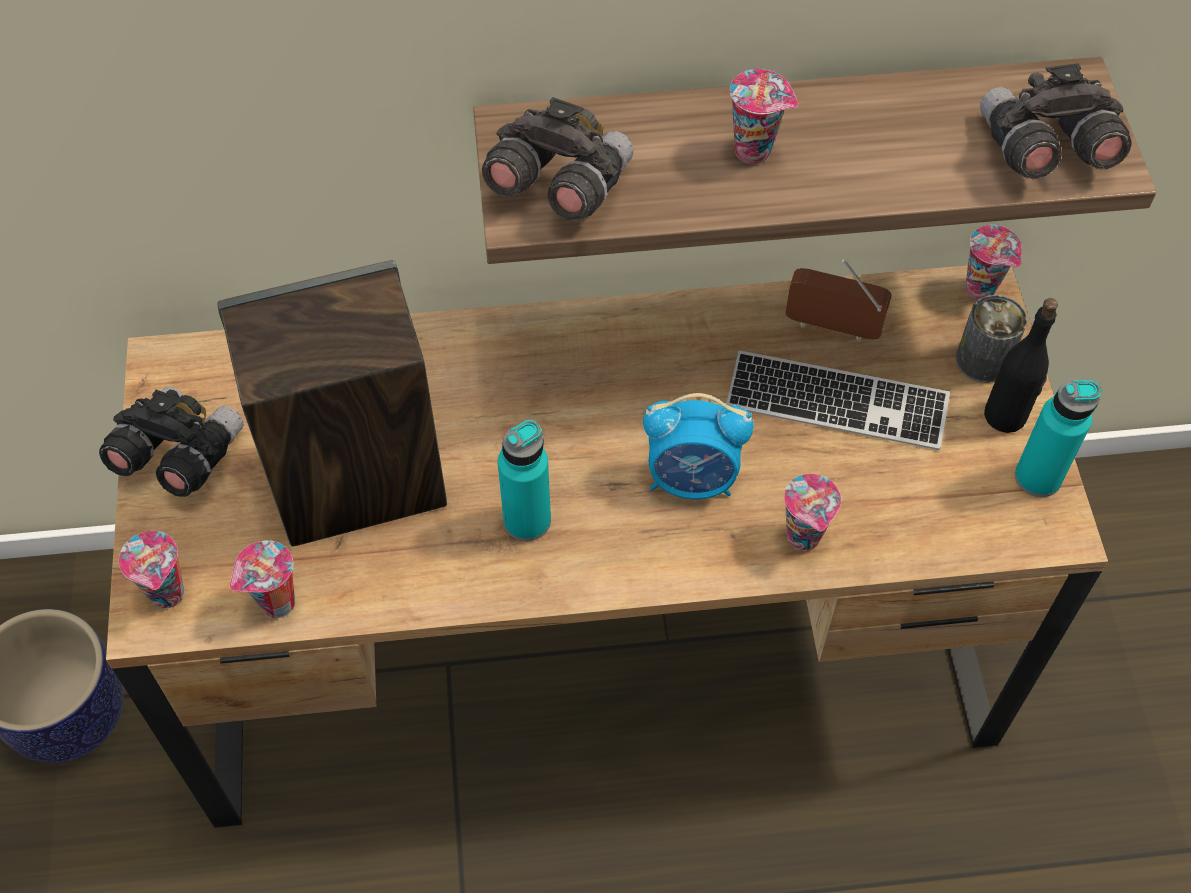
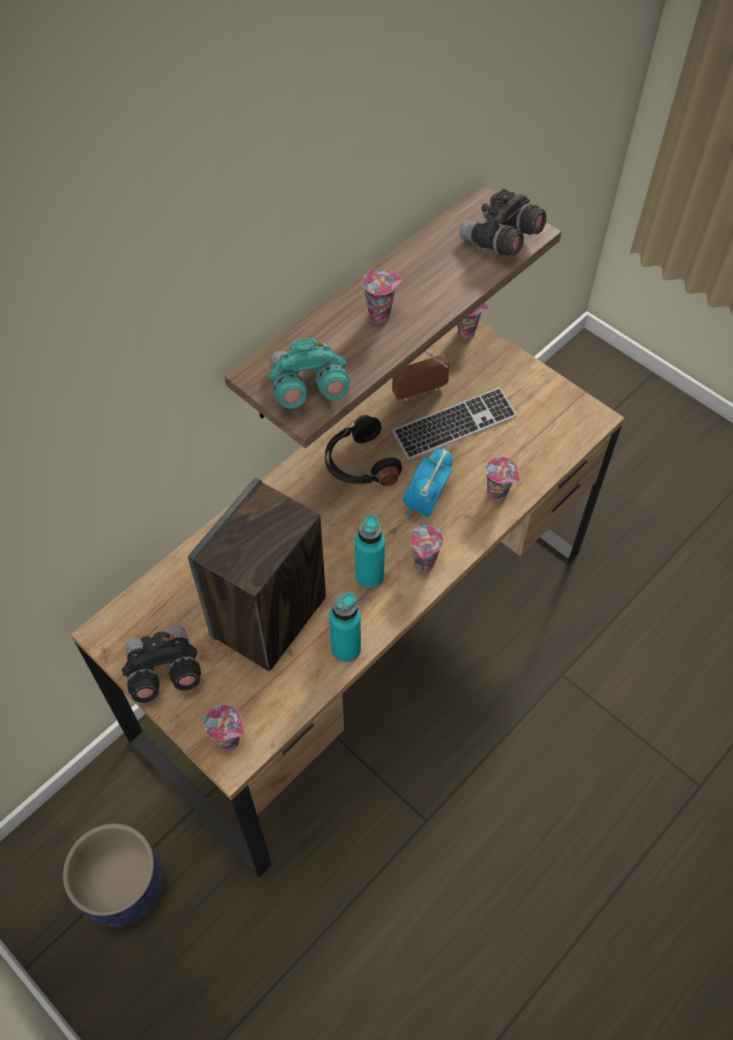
camera: 40 degrees left, 0 degrees up
cup [230,540,295,618] -> cup moved to [410,525,444,572]
grey binoculars [482,97,634,221] -> turquoise binoculars [269,337,350,409]
alarm clock [643,393,754,499] -> alarm clock turned 150 degrees clockwise [402,448,453,517]
can [956,295,1027,383] -> none
black bottle [984,298,1058,433] -> none
turquoise bottle [1015,380,1101,497] -> turquoise bottle moved to [329,592,361,662]
none -> black headphones [325,415,402,486]

